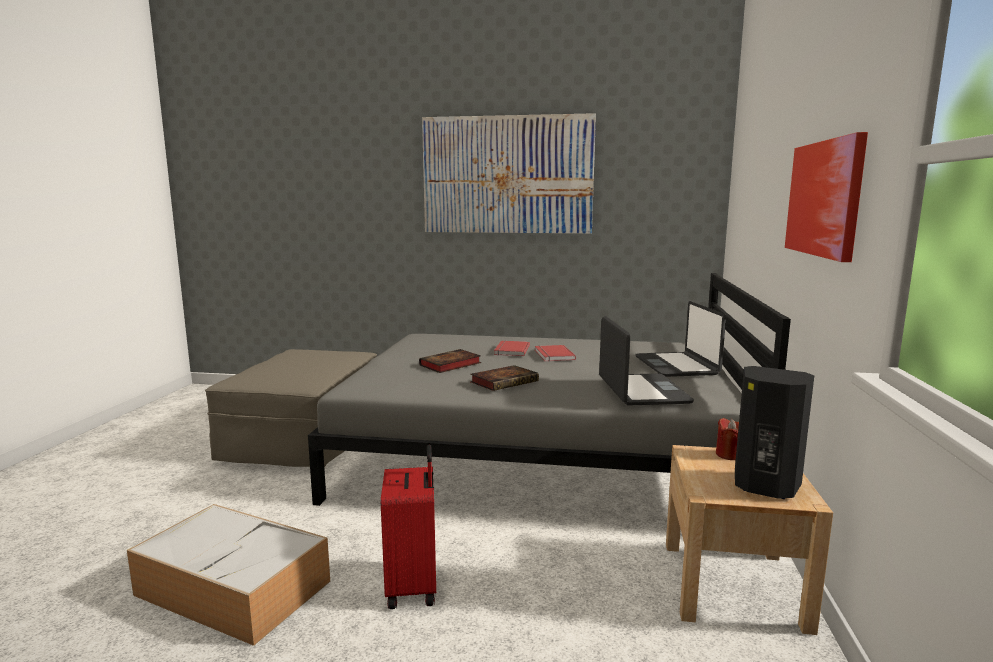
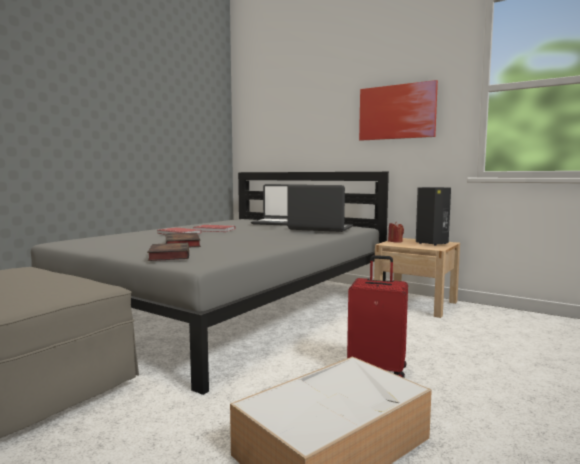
camera: 65 degrees left, 5 degrees down
picture [422,113,596,234] -> none
book [470,365,539,391] -> book moved to [147,243,189,261]

